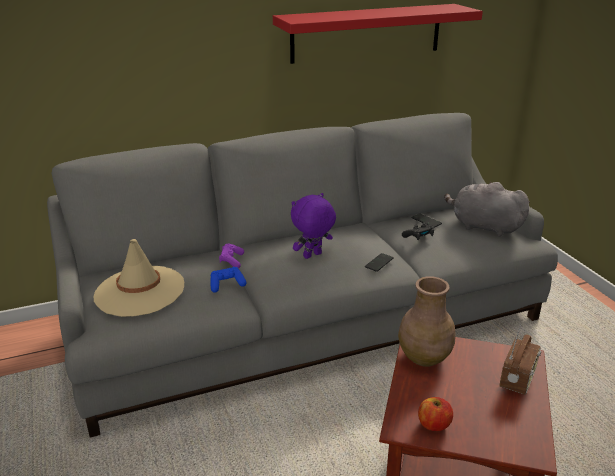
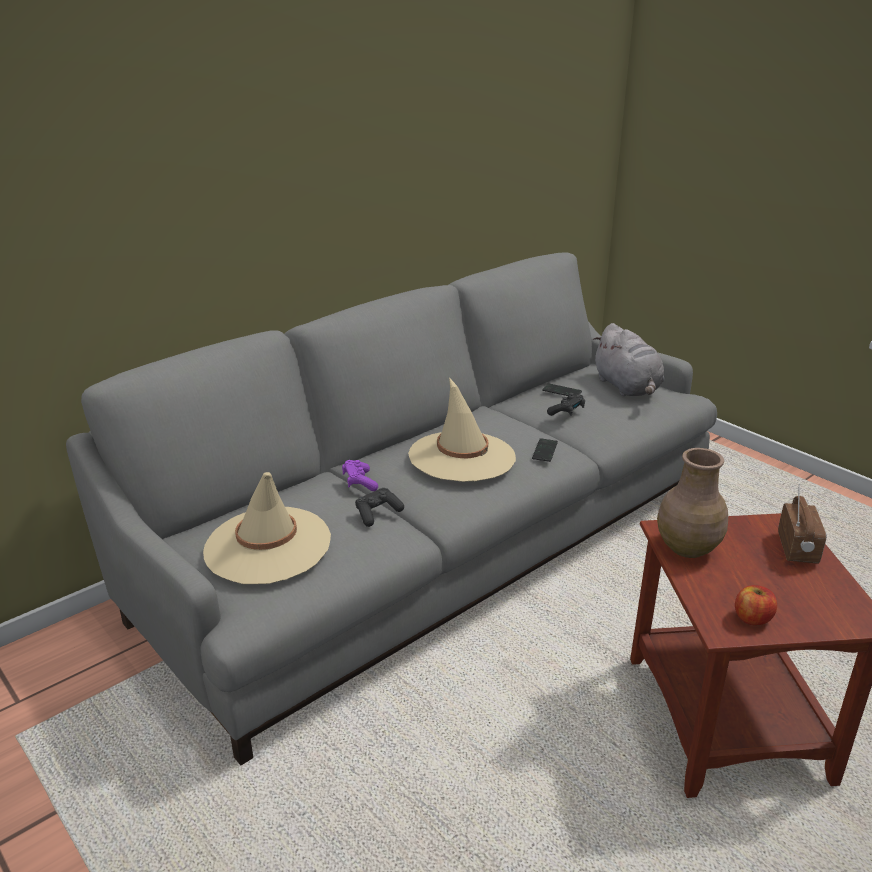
camera: 20 degrees left, 0 degrees up
blue game controller [210,267,247,293] -> black game controller [355,488,404,527]
red shelf [273,4,483,64] -> none
purple plush toy [291,193,336,259] -> beige hat [408,378,516,482]
grey plush toy [444,182,530,236] -> grey plush toy turned 120 degrees counterclockwise [593,323,664,396]

